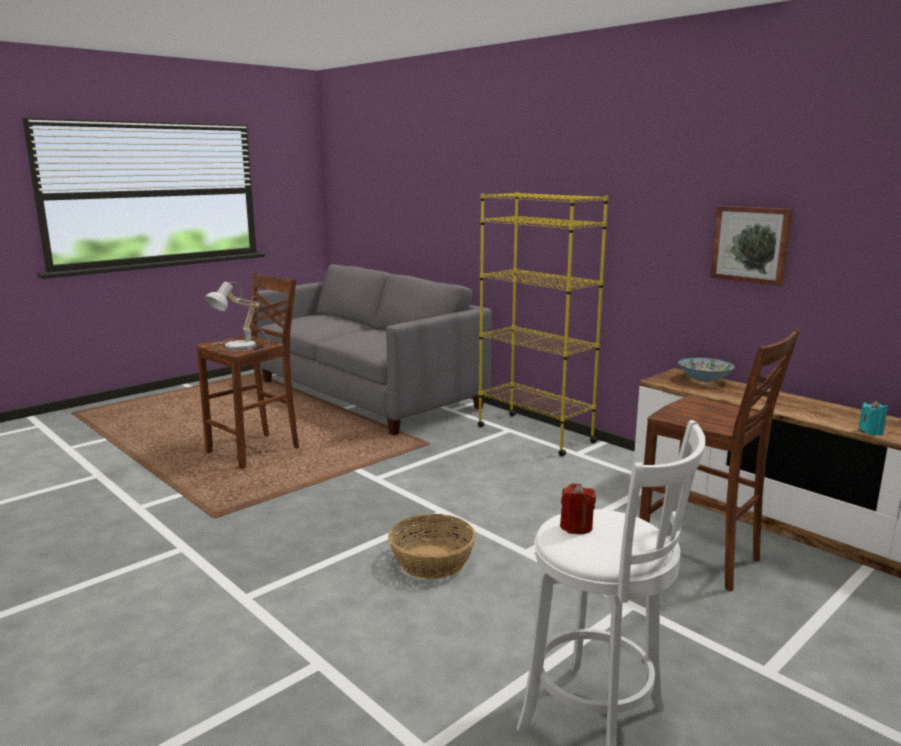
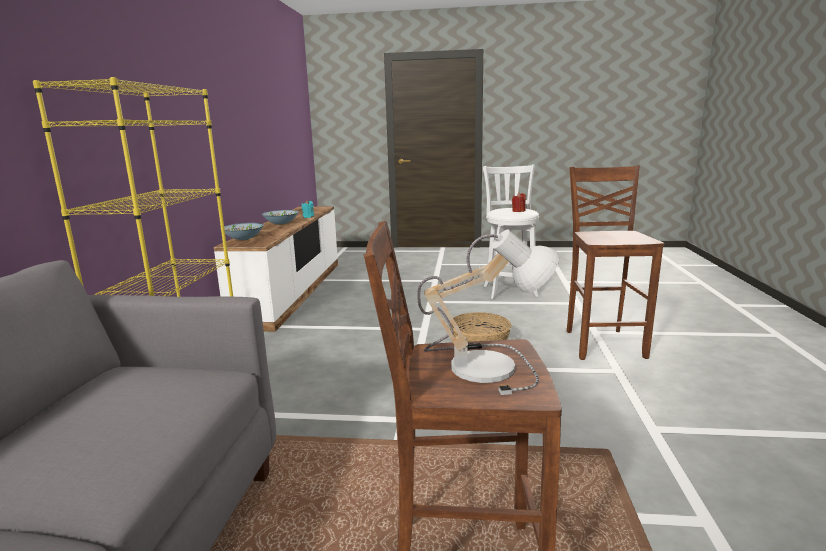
camera: 130 degrees left, 0 degrees up
brown stool [639,329,800,592] -> brown stool moved to [567,165,665,360]
picture [710,206,793,286] -> none
none -> bowl [262,210,299,225]

